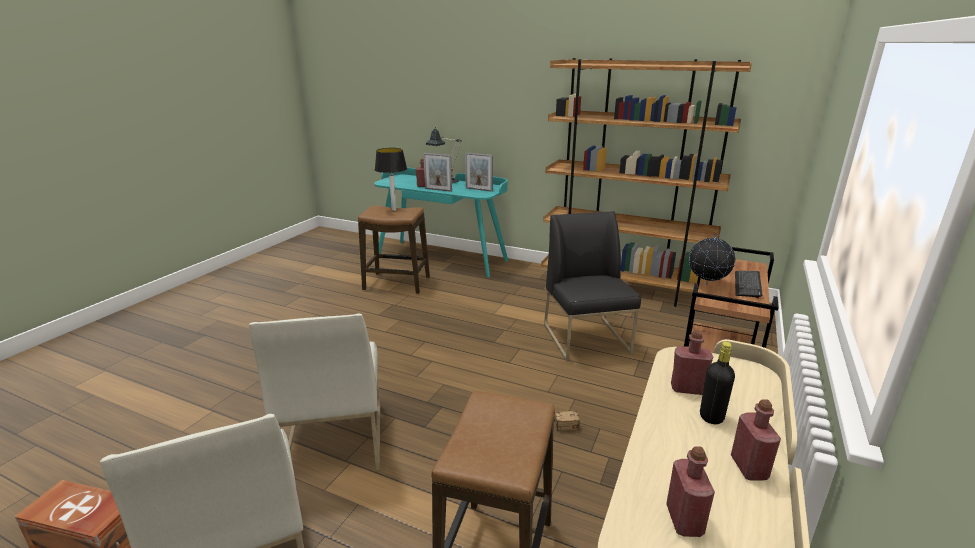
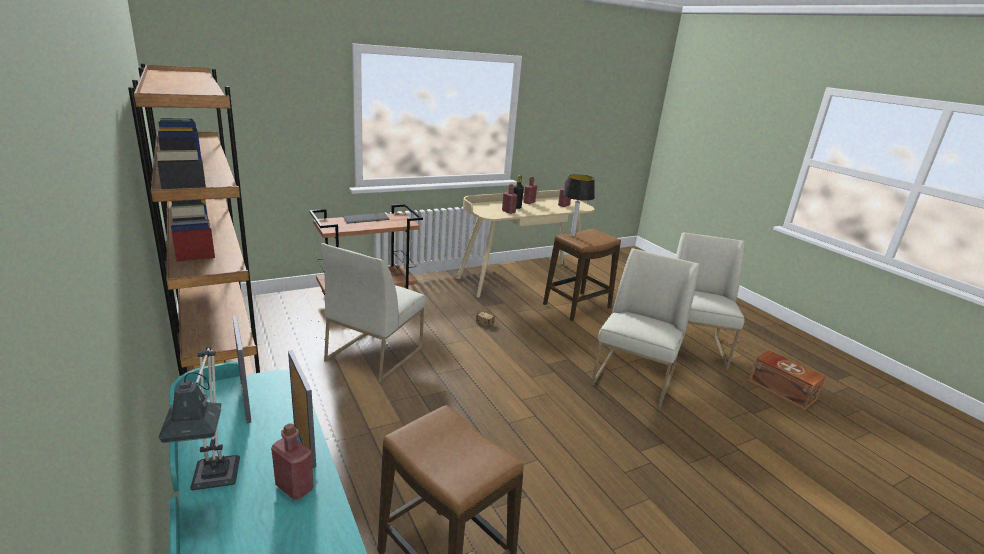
camera: 145 degrees left, 0 degrees up
table lamp [375,148,407,211] -> table lamp moved to [563,174,595,237]
black chair [544,211,641,362] -> white chair [321,243,425,383]
globe [689,233,735,285] -> none

